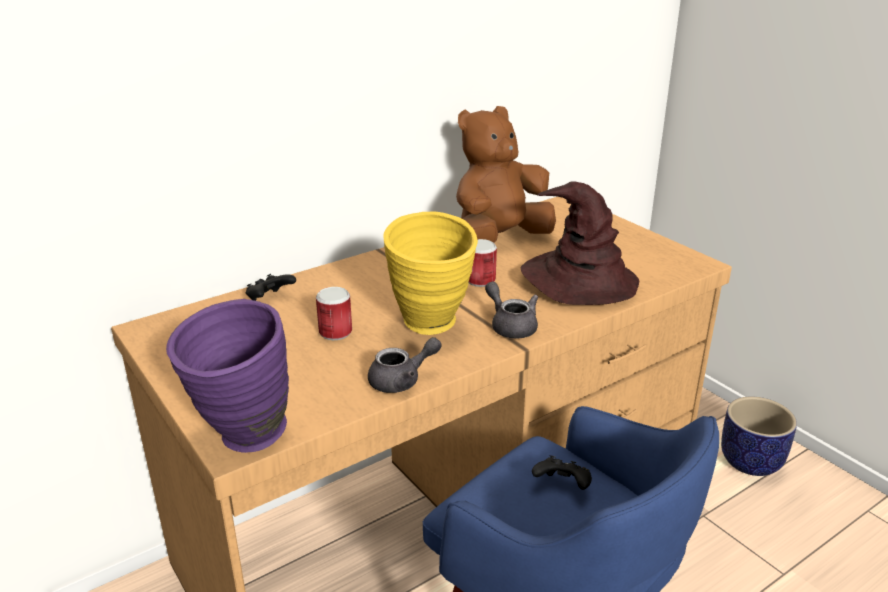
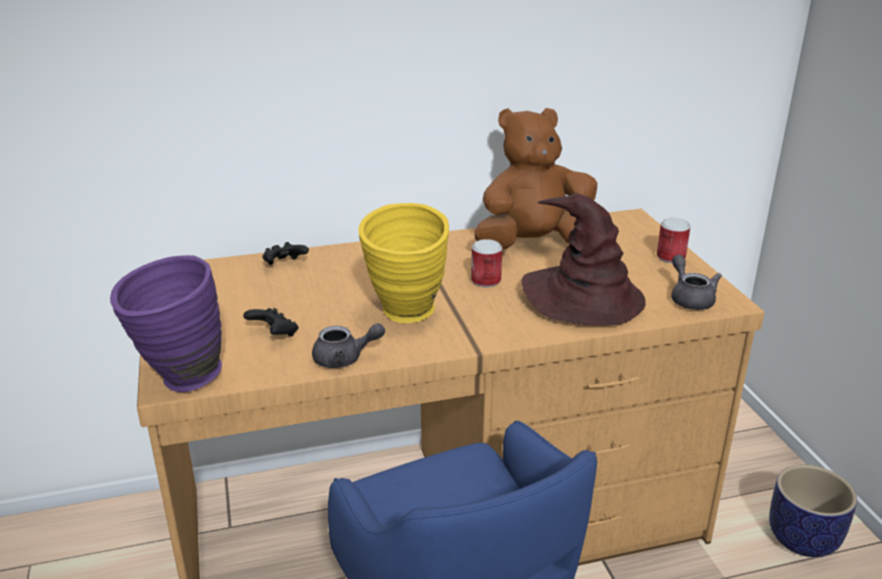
camera: 20 degrees right, 0 degrees up
can [316,287,352,340] -> can moved to [657,218,690,263]
grey teapot [485,282,538,339] -> grey teapot moved to [671,255,722,310]
black game controller [532,455,592,490] -> black game controller moved to [243,308,299,337]

